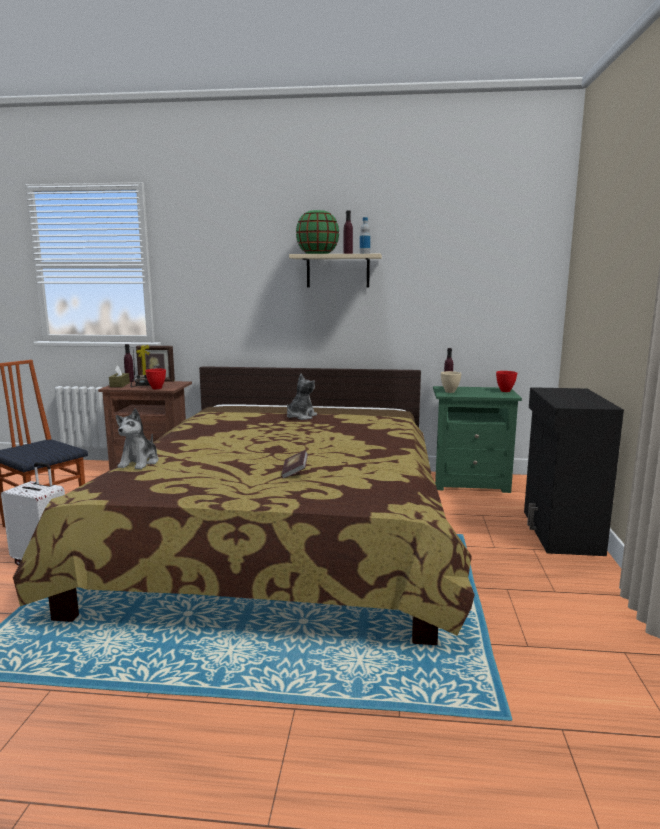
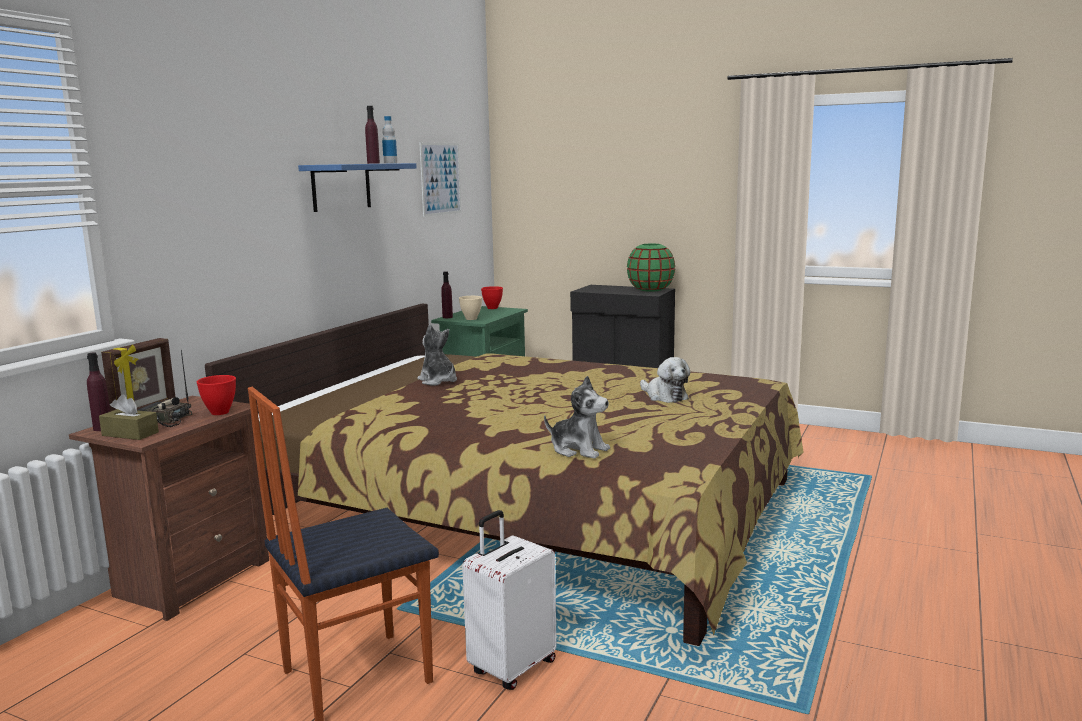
camera: 70 degrees left, 0 degrees up
book [281,450,308,479] -> plush toy [640,357,690,403]
beige shelf [289,254,382,288] -> blue shelf [298,163,417,212]
green vase [296,210,339,254] -> green vase moved to [627,244,675,292]
none -> picture [419,142,461,217]

